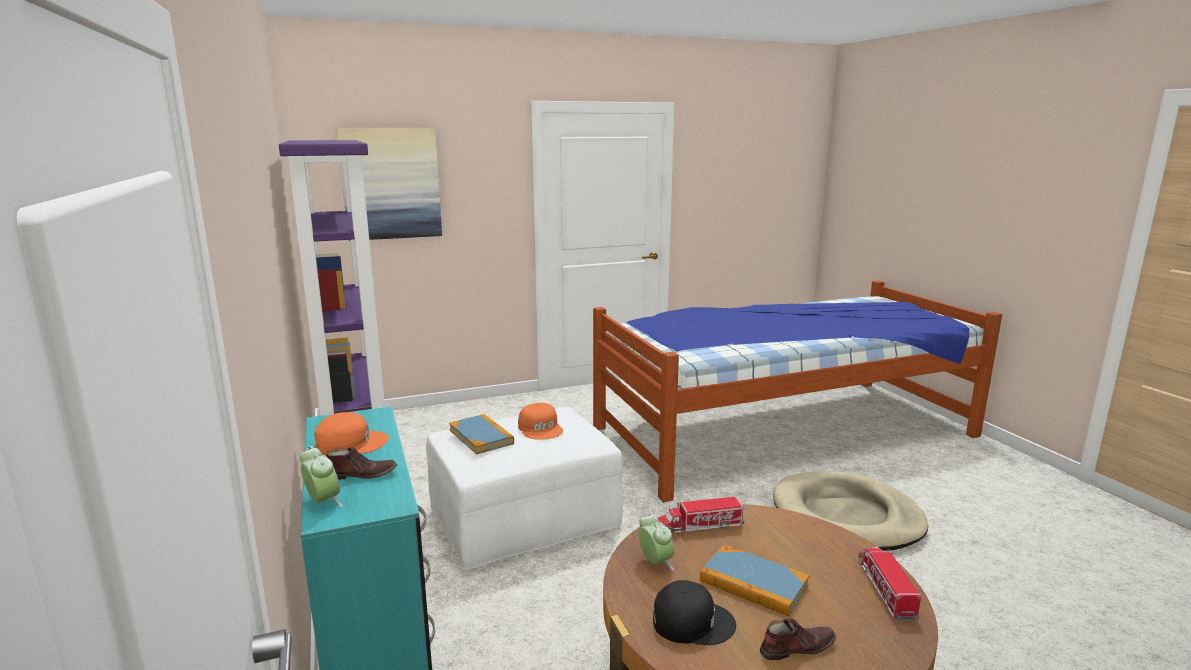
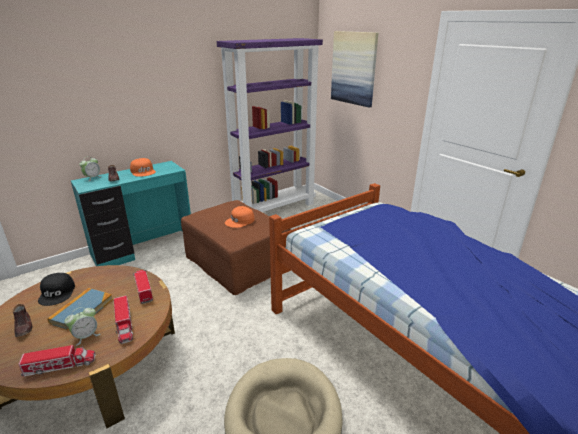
camera: 75 degrees right, 10 degrees up
white ottoman [426,407,623,570] -> brown ottoman [181,200,291,295]
book [449,414,514,455] -> none
alarm clock [639,514,674,571] -> alarm clock moved to [65,307,100,346]
none -> toy truck [114,296,133,344]

